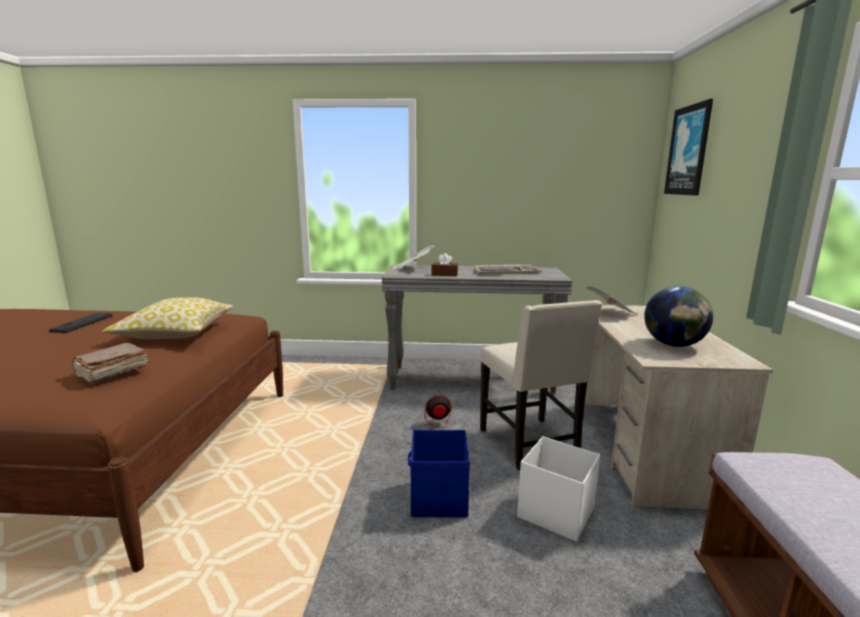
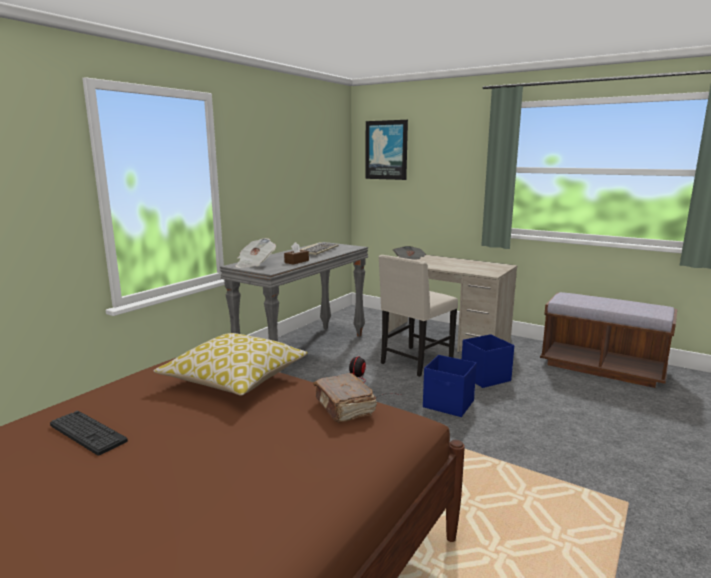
camera: 60 degrees left, 0 degrees up
beige chair [480,300,602,470] -> beige chair turned 120 degrees clockwise [378,255,458,377]
white storage box [517,436,600,542] -> blue storage box [462,334,514,388]
globe [644,286,713,347] -> none

